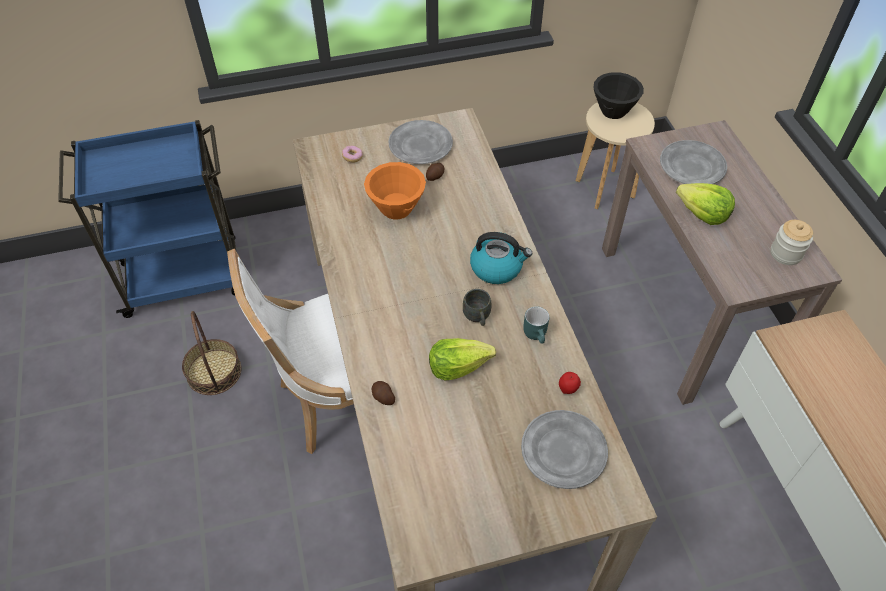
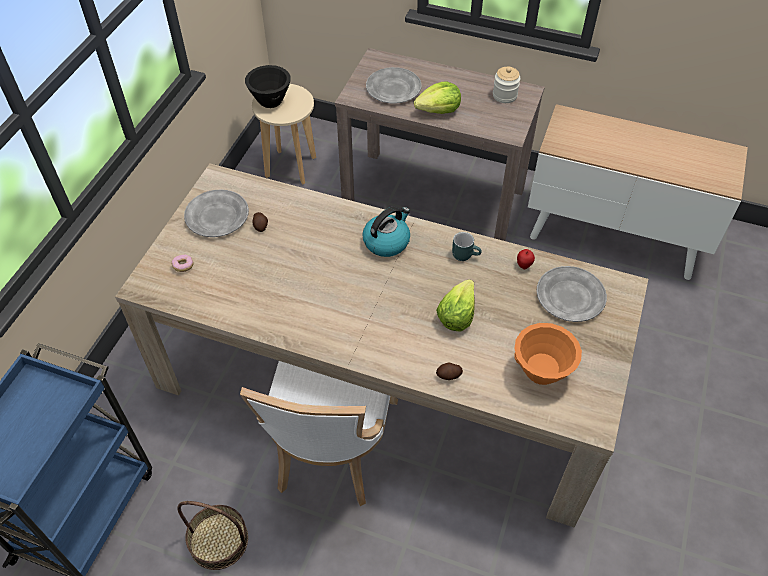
camera: 55 degrees left, 0 degrees up
orange bowl [364,162,426,219] -> orange bowl moved to [514,323,582,385]
grey mug [463,289,492,326] -> none

